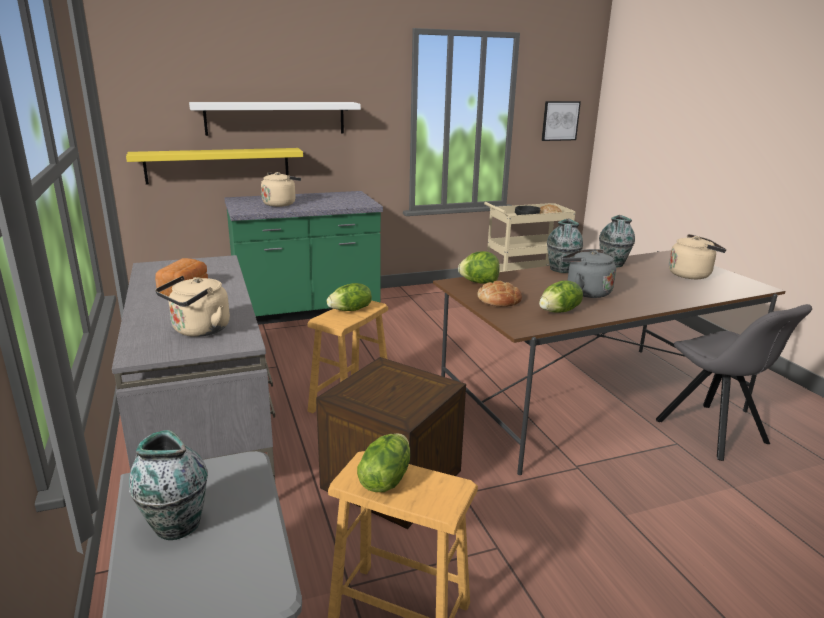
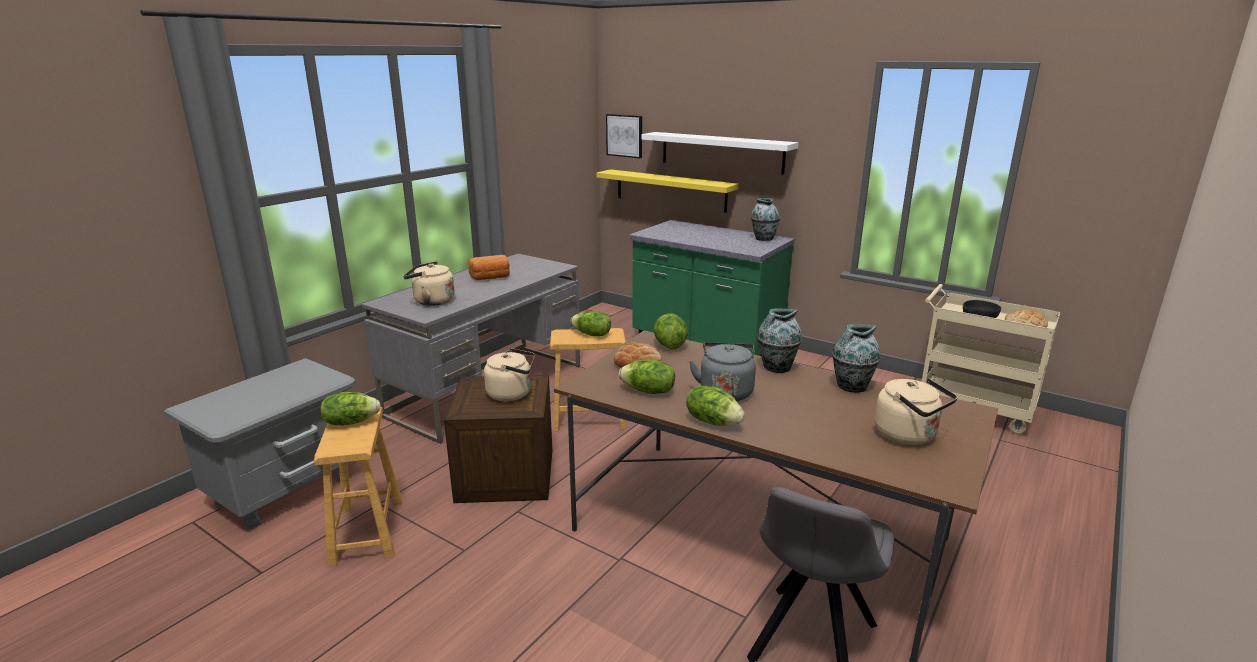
camera: 55 degrees right, 0 degrees up
vase [129,430,208,540] -> vase moved to [751,198,780,241]
beige kettle [261,172,301,207] -> beige kettle moved to [484,348,535,401]
picture [541,101,581,141] -> picture moved to [606,114,642,158]
none -> lettuce [686,385,745,426]

